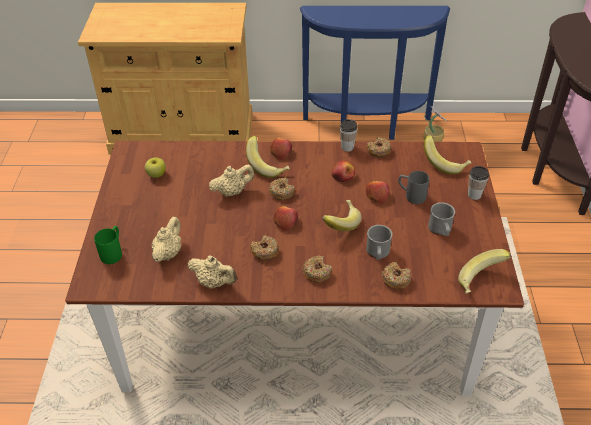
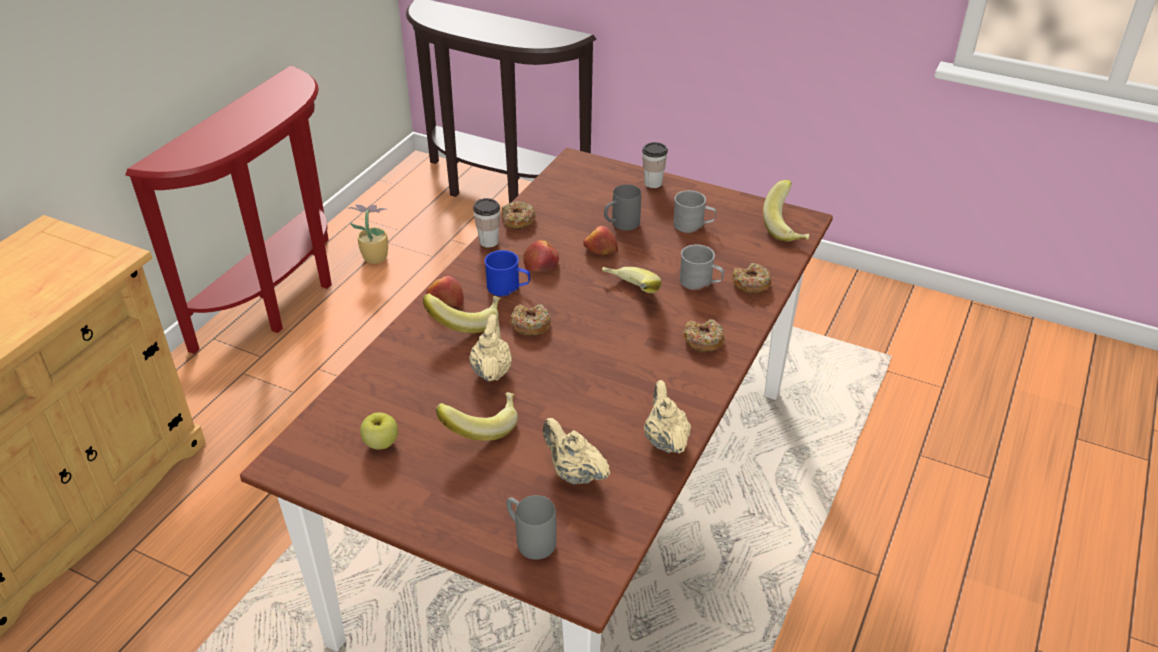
camera: 65 degrees left, 5 degrees down
green mug [94,226,122,264] -> grey mug [507,495,557,560]
beige teapot [188,255,237,289] -> beige teapot turned 60 degrees counterclockwise [644,380,691,454]
donut [250,235,279,261] -> none
apple [273,206,298,231] -> none
blue console table [300,6,450,140] -> red console table [125,66,332,354]
banana [423,135,472,175] -> banana moved to [436,392,518,441]
none -> blue mug [484,250,530,296]

